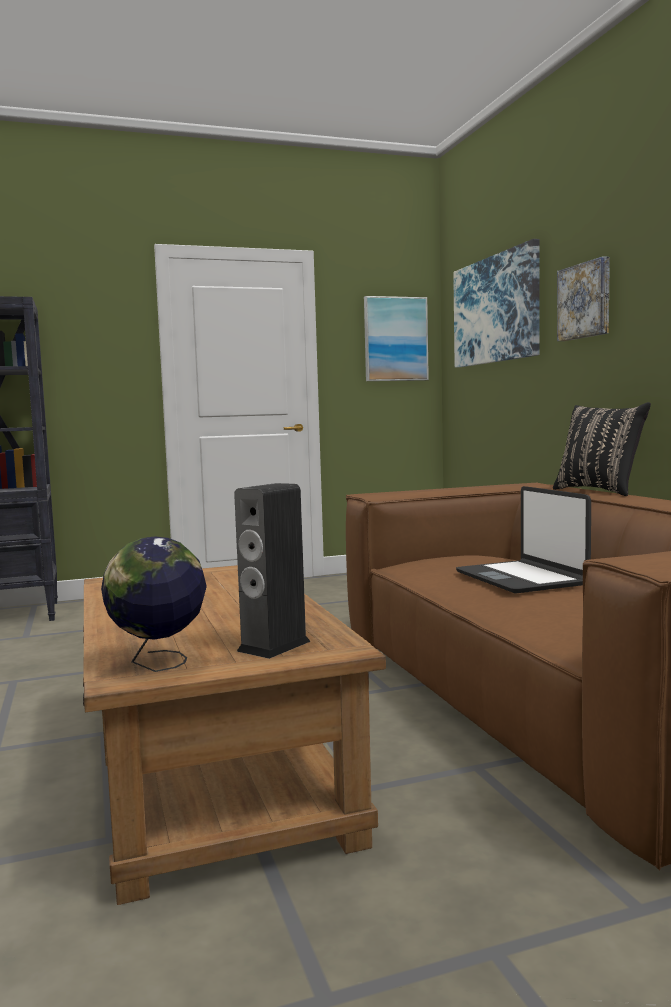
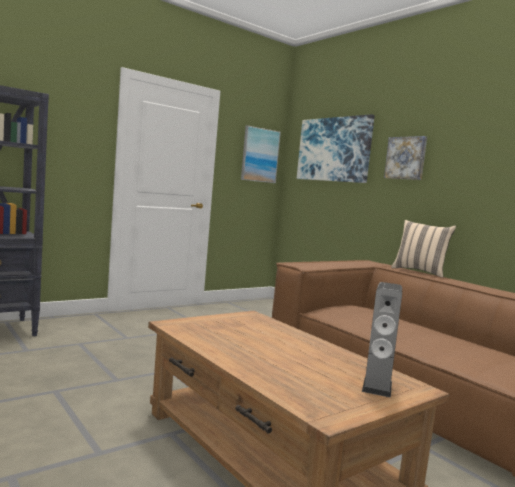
camera: 20 degrees left, 0 degrees up
globe [101,536,207,672] -> none
laptop [456,486,591,594] -> none
black pillow [553,402,651,496] -> beige pillow [391,220,456,278]

